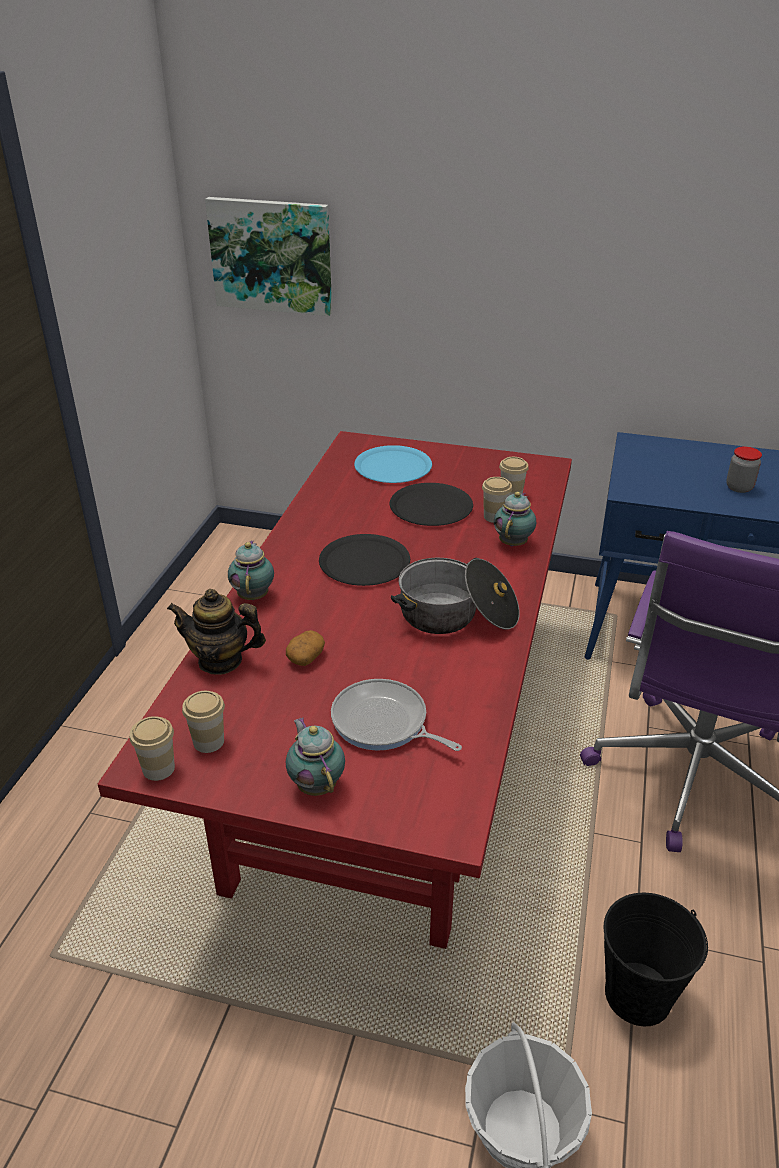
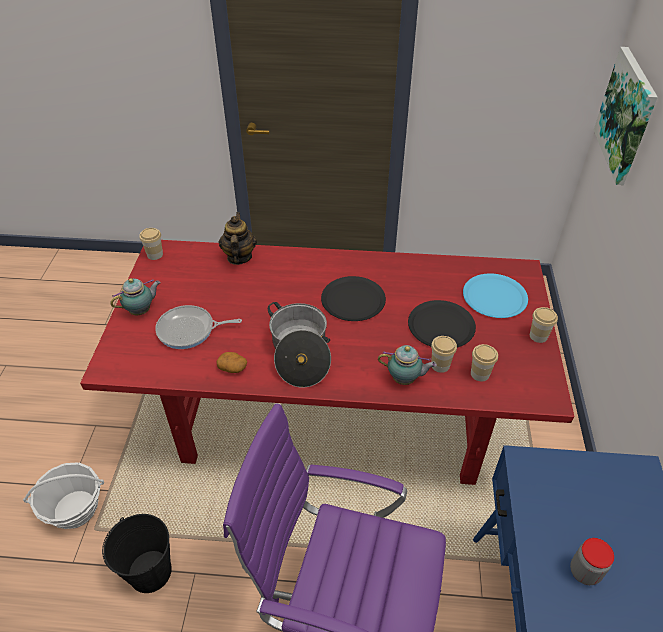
camera: 80 degrees right, 10 degrees up
cup [182,691,225,753] -> cup moved to [530,307,558,343]
teapot [228,541,274,600] -> none
potato [286,630,325,666] -> potato moved to [216,352,247,373]
frying pan [331,679,462,751] -> frying pan turned 120 degrees counterclockwise [155,305,242,349]

